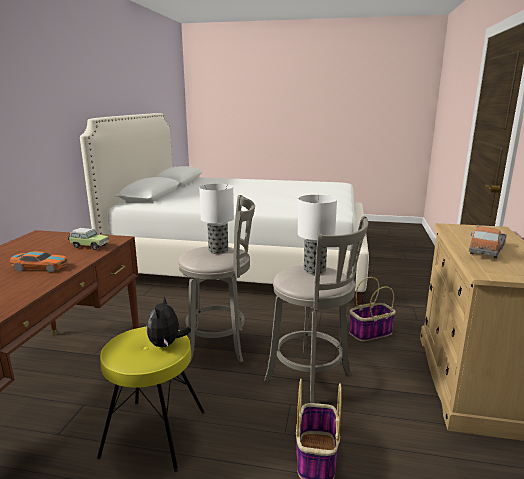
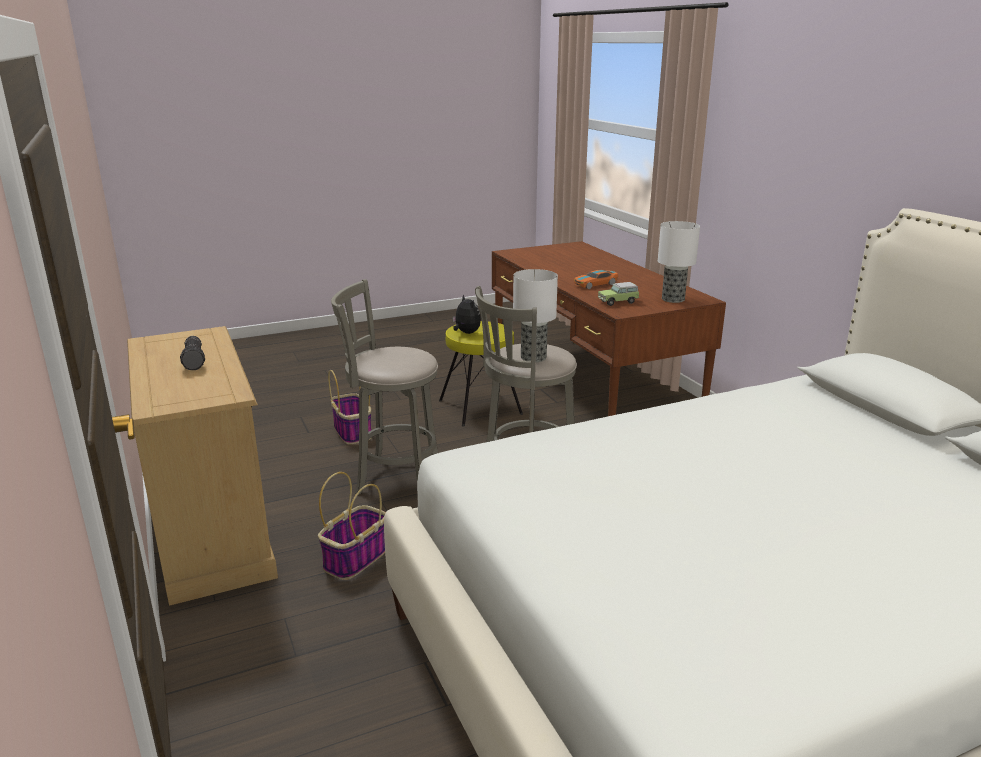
camera: 145 degrees right, 5 degrees up
table lamp [298,195,337,274] -> table lamp moved to [658,221,700,303]
toy truck [469,226,507,259] -> flashlight [180,336,205,370]

